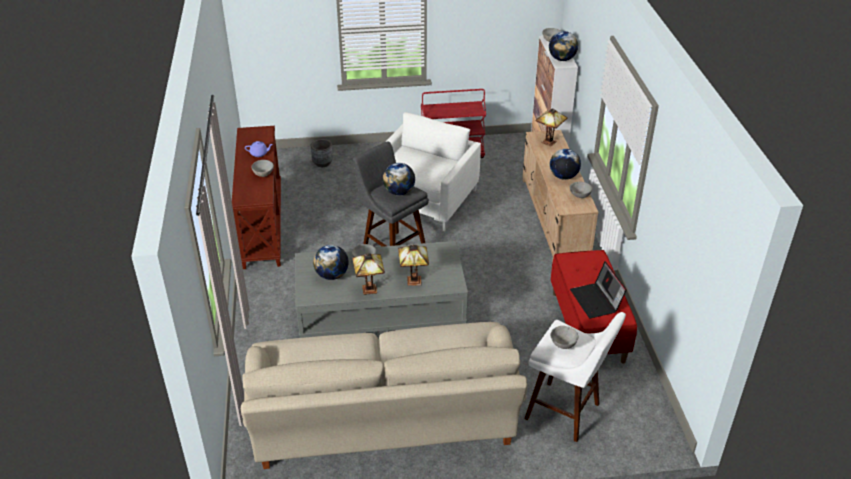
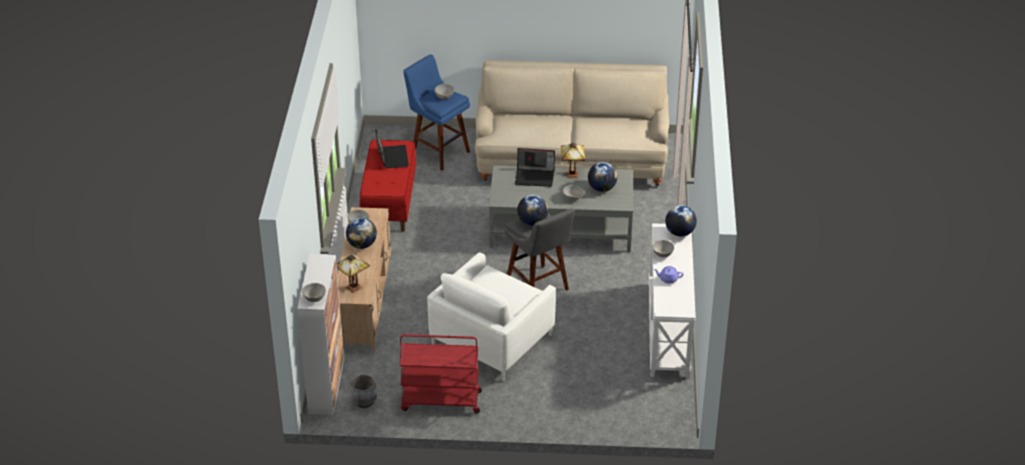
camera: 170 degrees left, 0 degrees up
brown console table [232,126,281,269] -> white console table [649,223,696,378]
grey planter [311,139,333,167] -> grey planter moved to [350,374,377,408]
table lamp [398,244,429,286] -> laptop [515,148,555,187]
white stool [524,312,626,442] -> blue stool [403,55,470,170]
globe [549,31,578,61] -> globe moved to [665,205,697,237]

